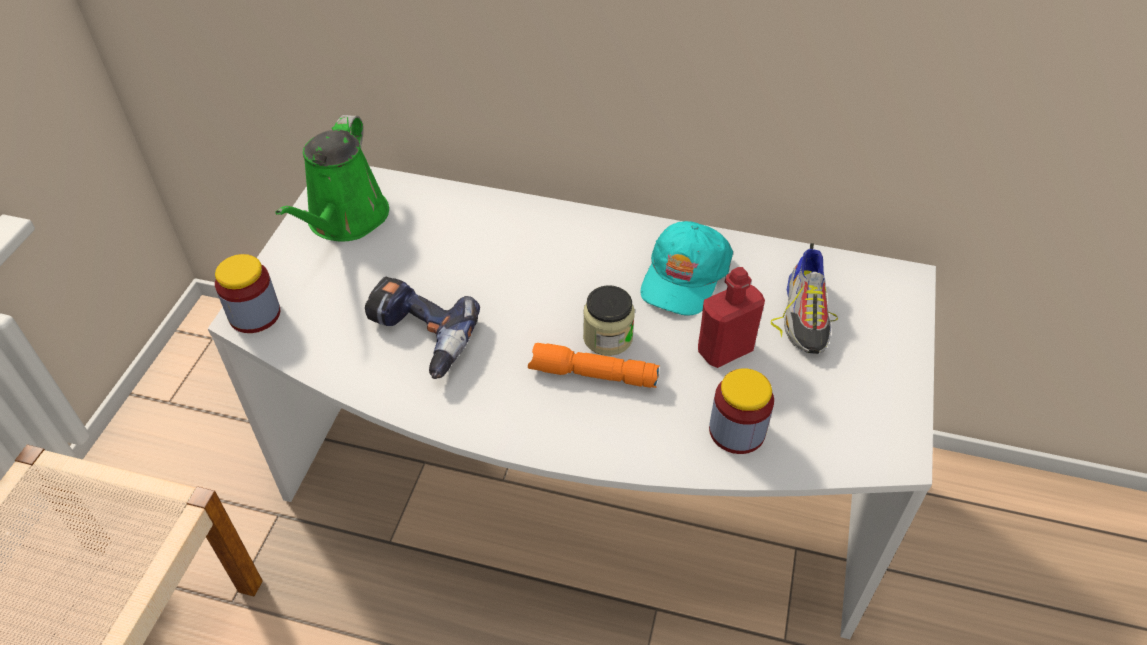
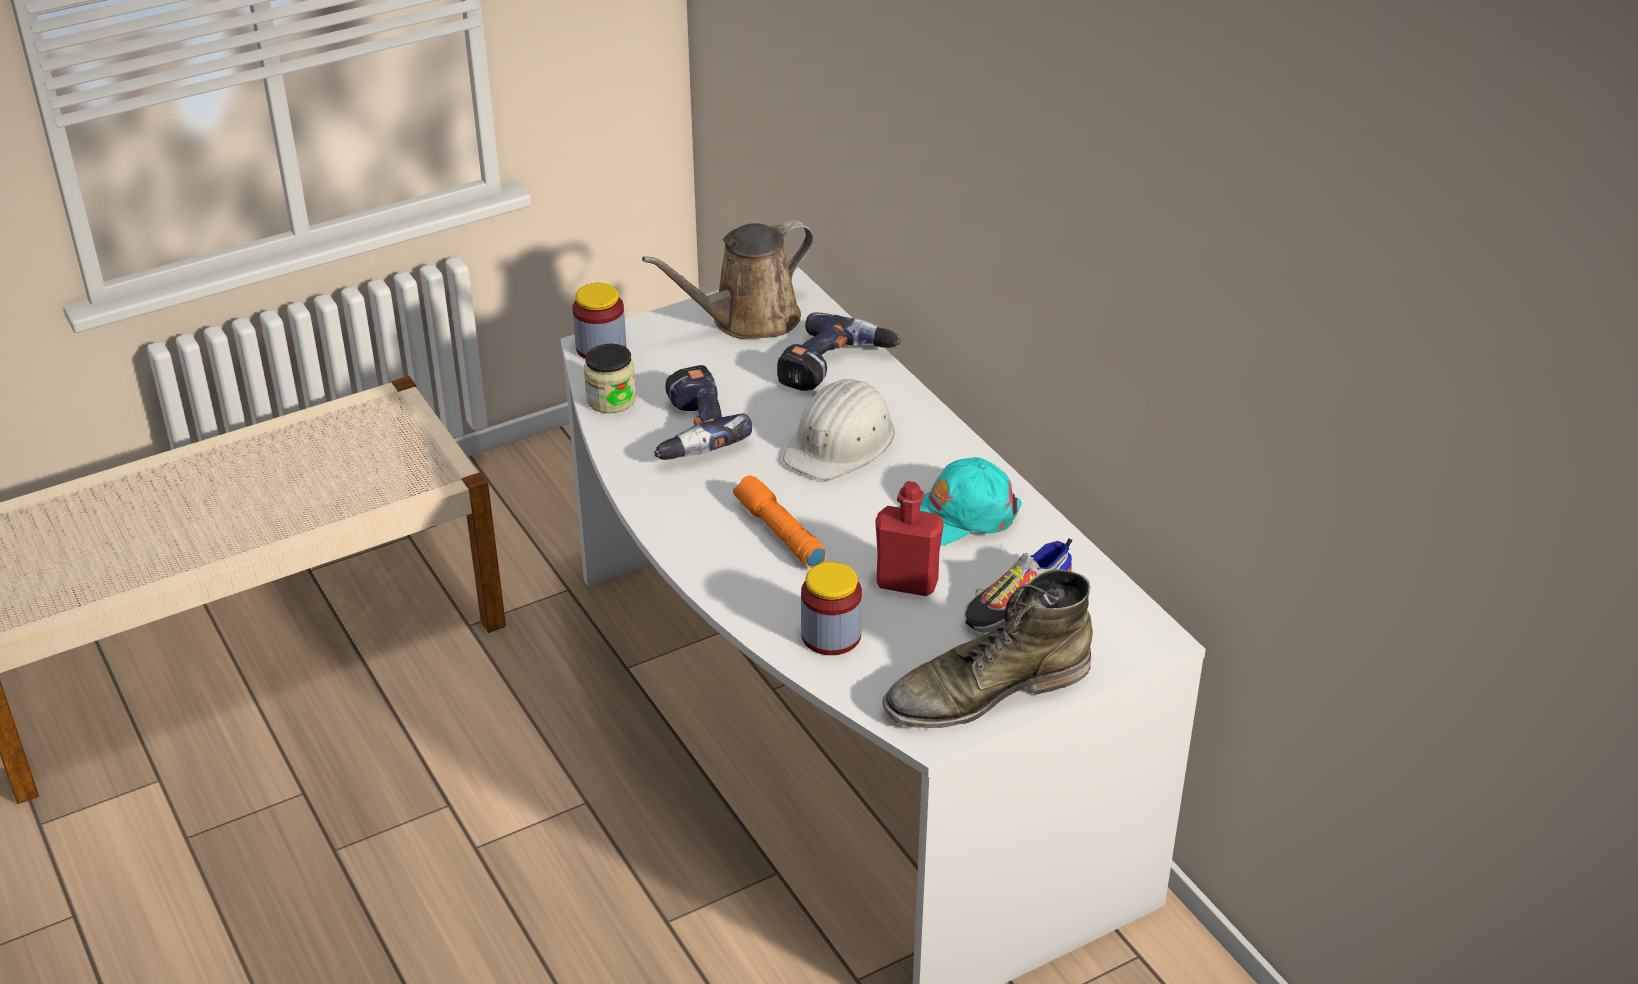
camera: 45 degrees right, 10 degrees down
green watering can [276,115,389,242] -> brown watering can [642,220,814,339]
jar [583,285,635,356] -> jar moved to [584,344,636,413]
none -> power drill [777,313,900,391]
none -> white hard hat [783,379,895,481]
none -> green boot [882,569,1093,728]

